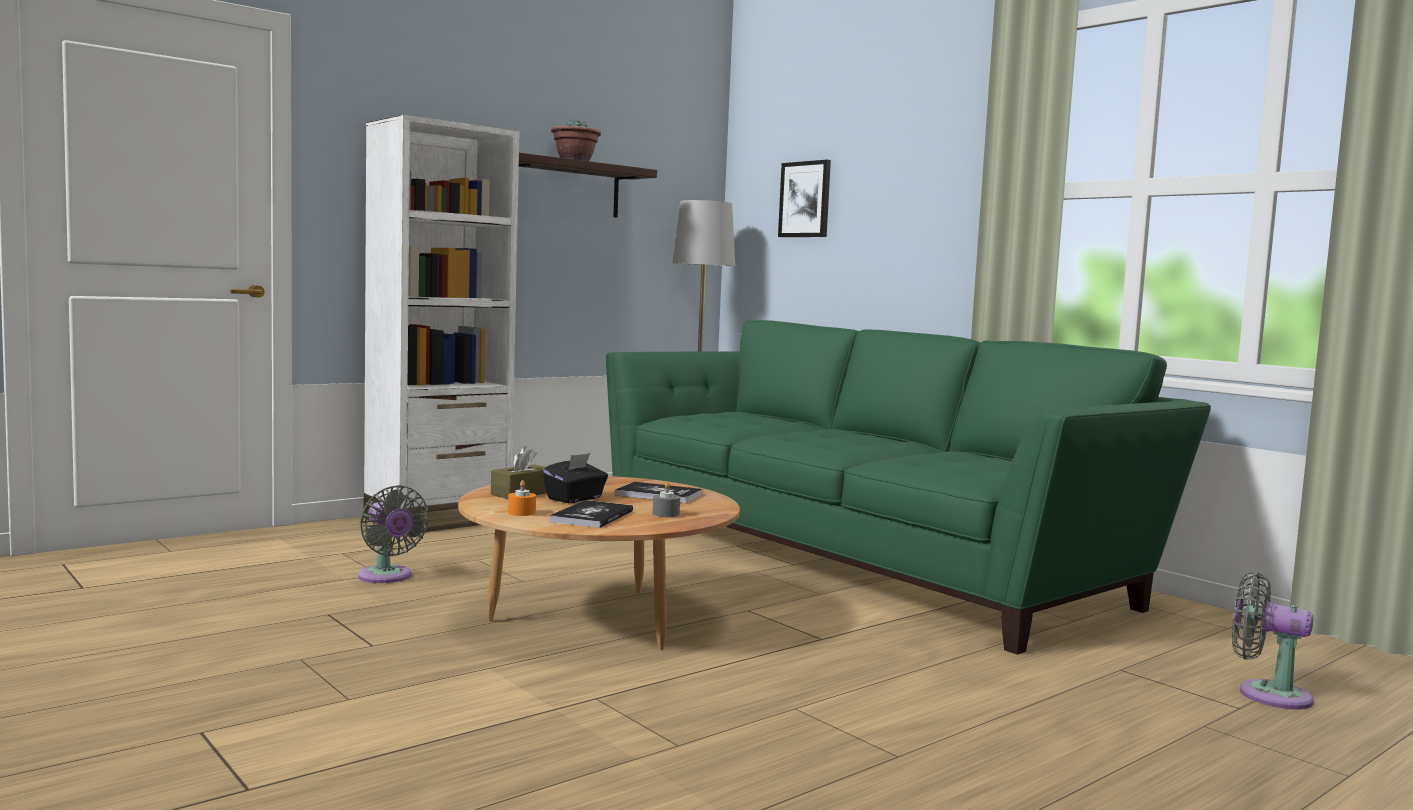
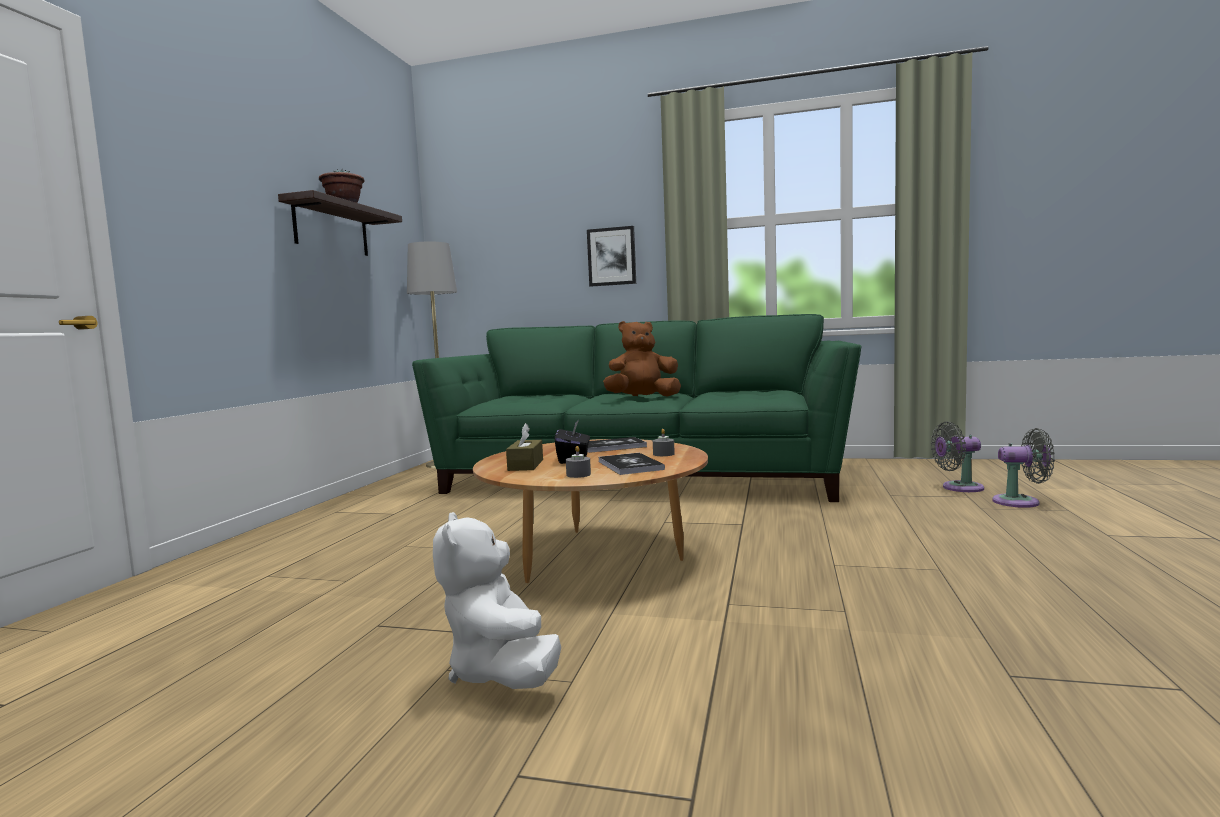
camera: 35 degrees left, 0 degrees up
grey fan [358,485,429,583] -> grey fan moved to [992,428,1055,508]
white bookcase [364,115,519,532] -> none
orange candle [508,480,536,516] -> grey candle [566,446,591,478]
picture [778,160,831,237] -> picture moved to [587,226,636,287]
none -> white plush toy [433,512,561,689]
none -> brown plush toy [603,321,681,397]

